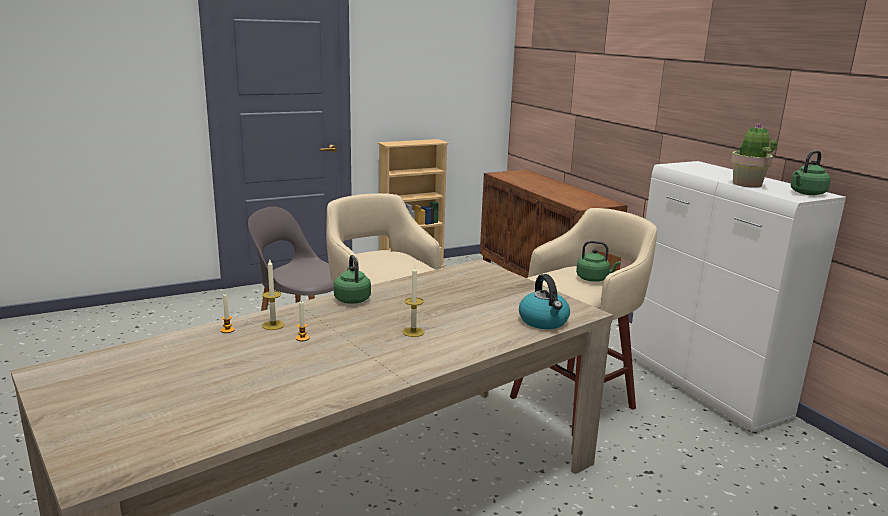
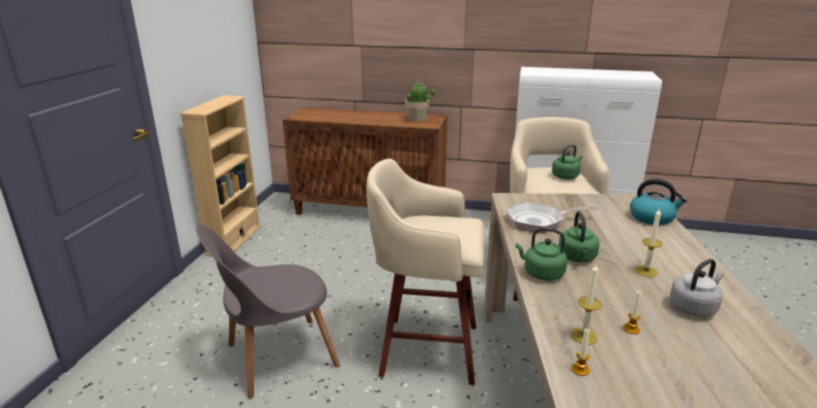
camera: 50 degrees left, 5 degrees up
potted plant [731,124,777,188] -> potted plant moved to [405,80,435,122]
green kettle [791,150,831,195] -> green kettle moved to [559,211,600,262]
none -> frying pan [506,202,598,233]
none -> grey kettle [670,259,723,317]

